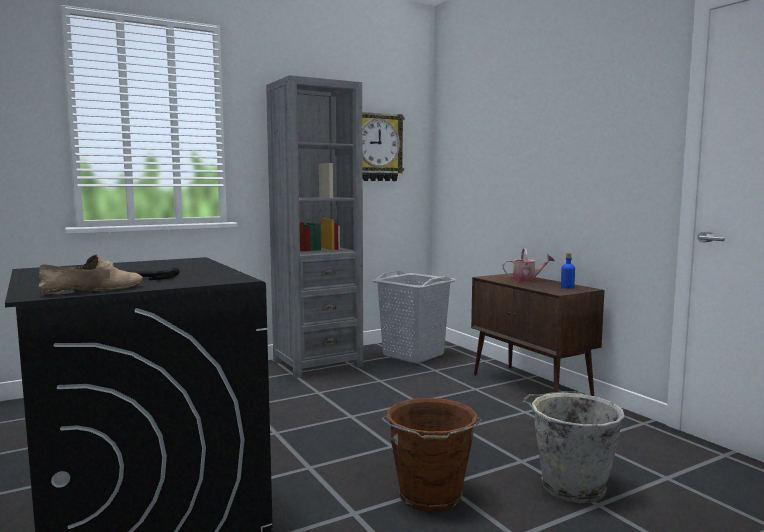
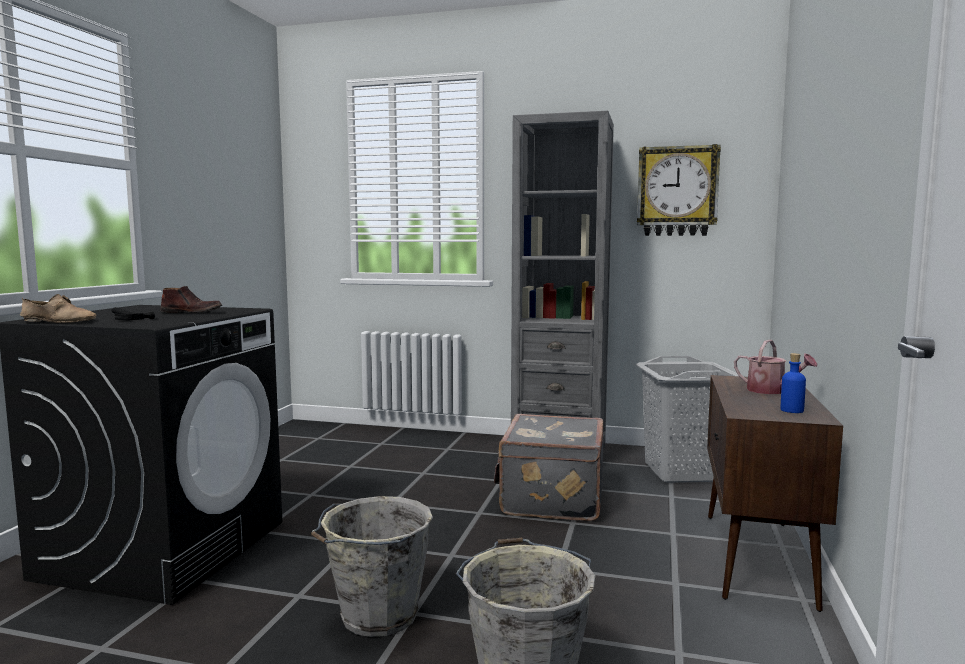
camera: 45 degrees right, 0 degrees up
brown bucket [382,398,482,512] -> grey bucket [311,496,433,637]
none -> brown shoe [160,286,222,313]
none -> grey suitcase [494,414,604,521]

